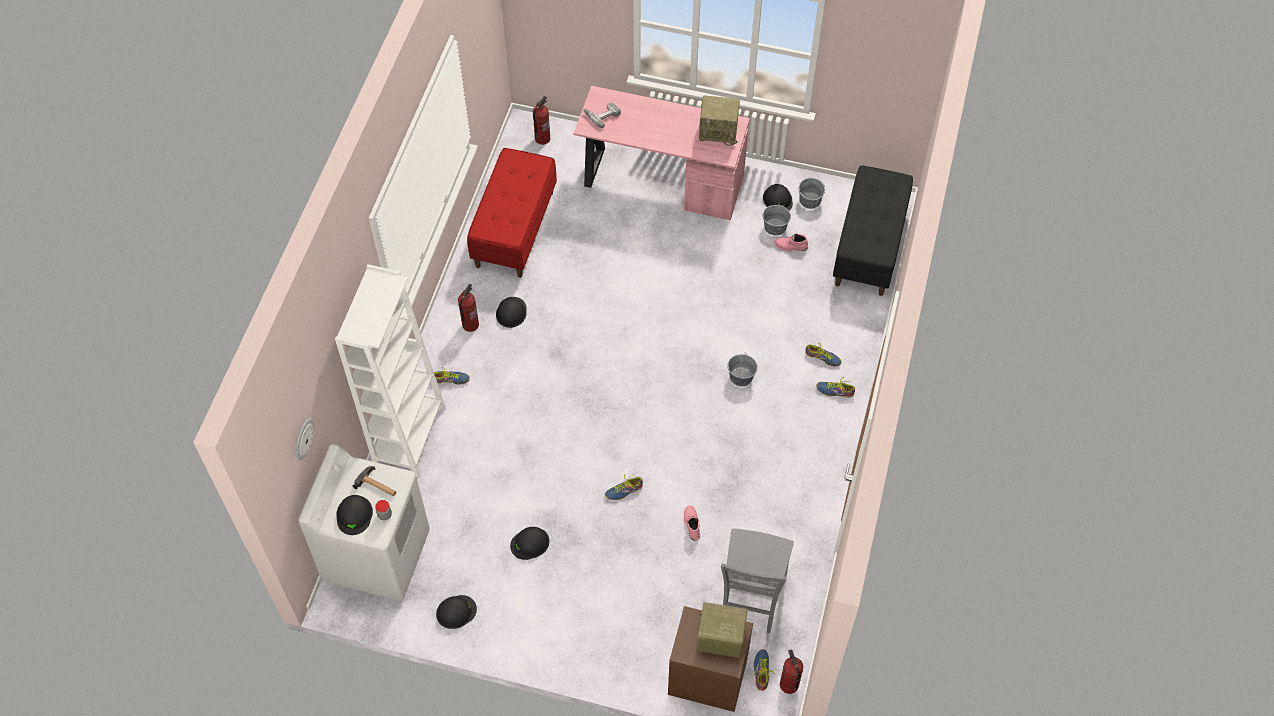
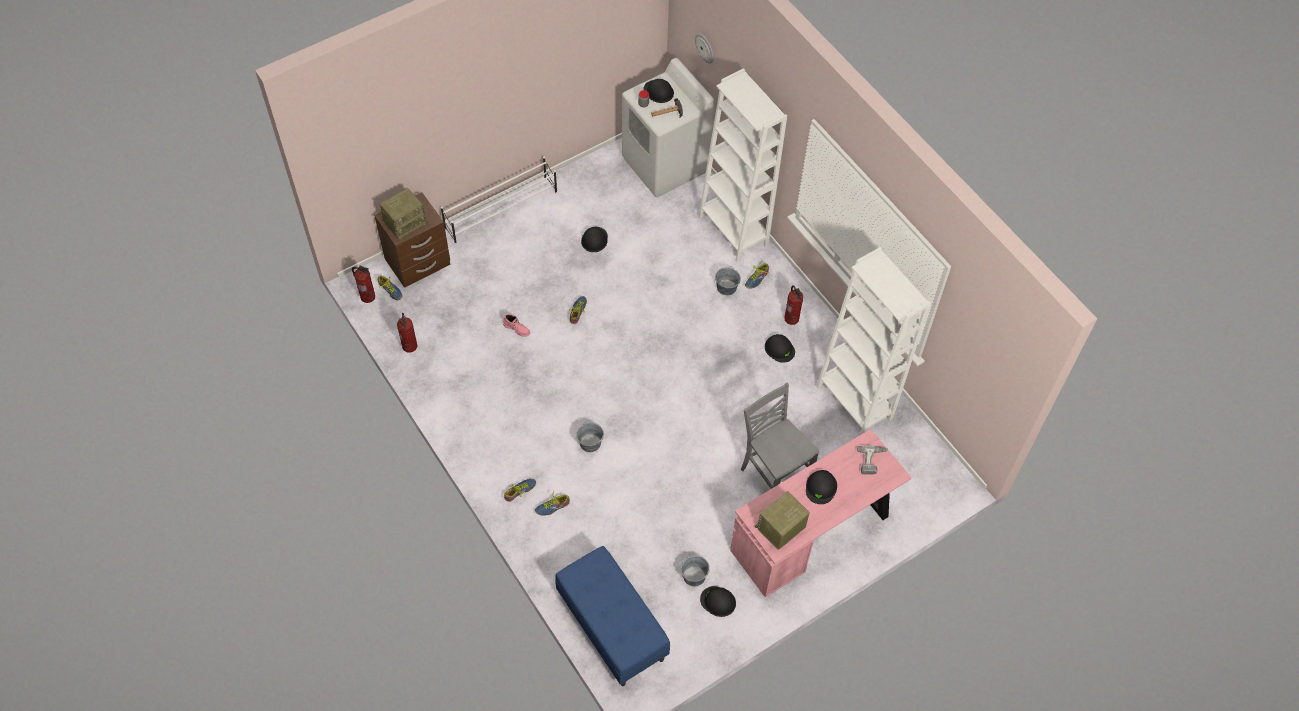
camera: 130 degrees right, 0 degrees up
black hard hat [436,595,477,629] -> black hard hat moved to [806,470,837,504]
red bench [467,148,557,278] -> white bookcase [816,247,931,436]
fire extinguisher [533,96,550,145] -> fire extinguisher moved to [397,313,417,353]
grey chair [721,528,794,633] -> grey chair moved to [741,383,819,489]
pink boot [774,233,808,251] -> none
grey bucket [799,178,825,209] -> grey bucket moved to [715,267,741,295]
black bench [833,165,913,296] -> blue bench [555,546,670,686]
none -> white shoe rack [441,156,557,244]

